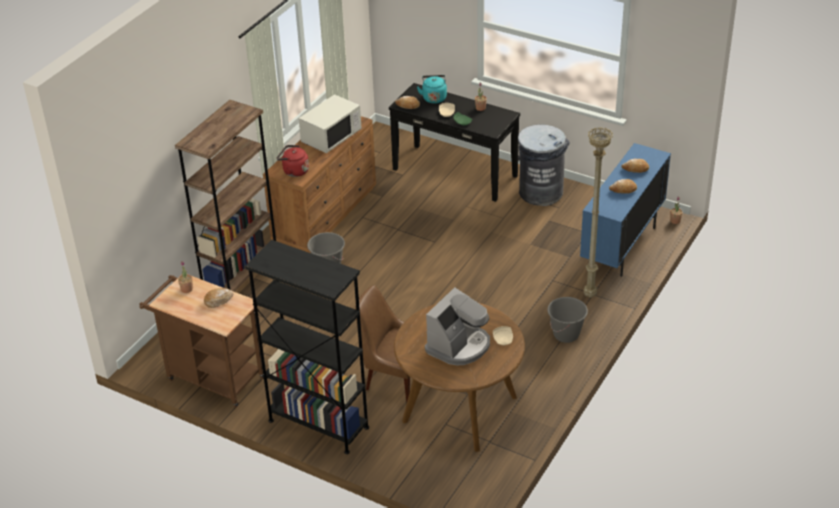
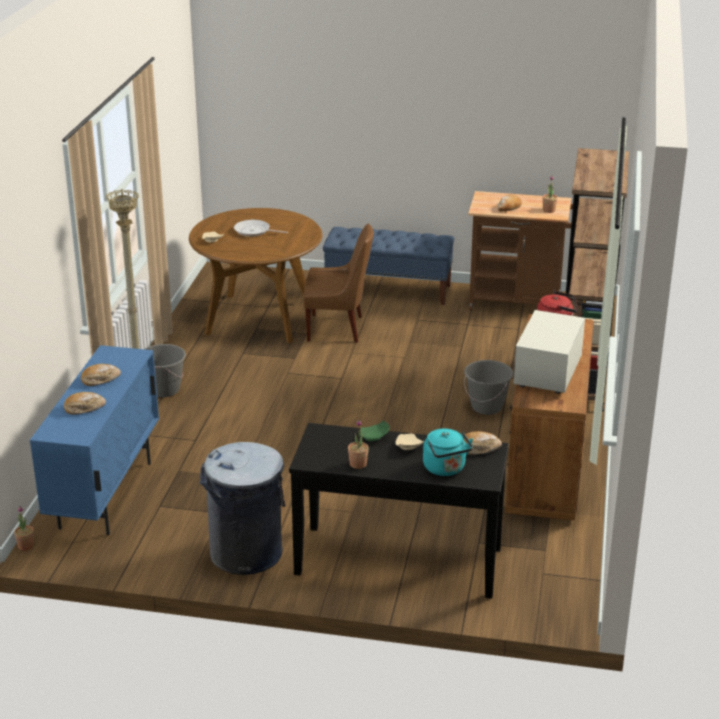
camera: 160 degrees right, 10 degrees down
black bookcase [245,240,369,454] -> blue bench [323,227,455,305]
coffee machine [425,287,490,365] -> frying pan [234,220,288,237]

